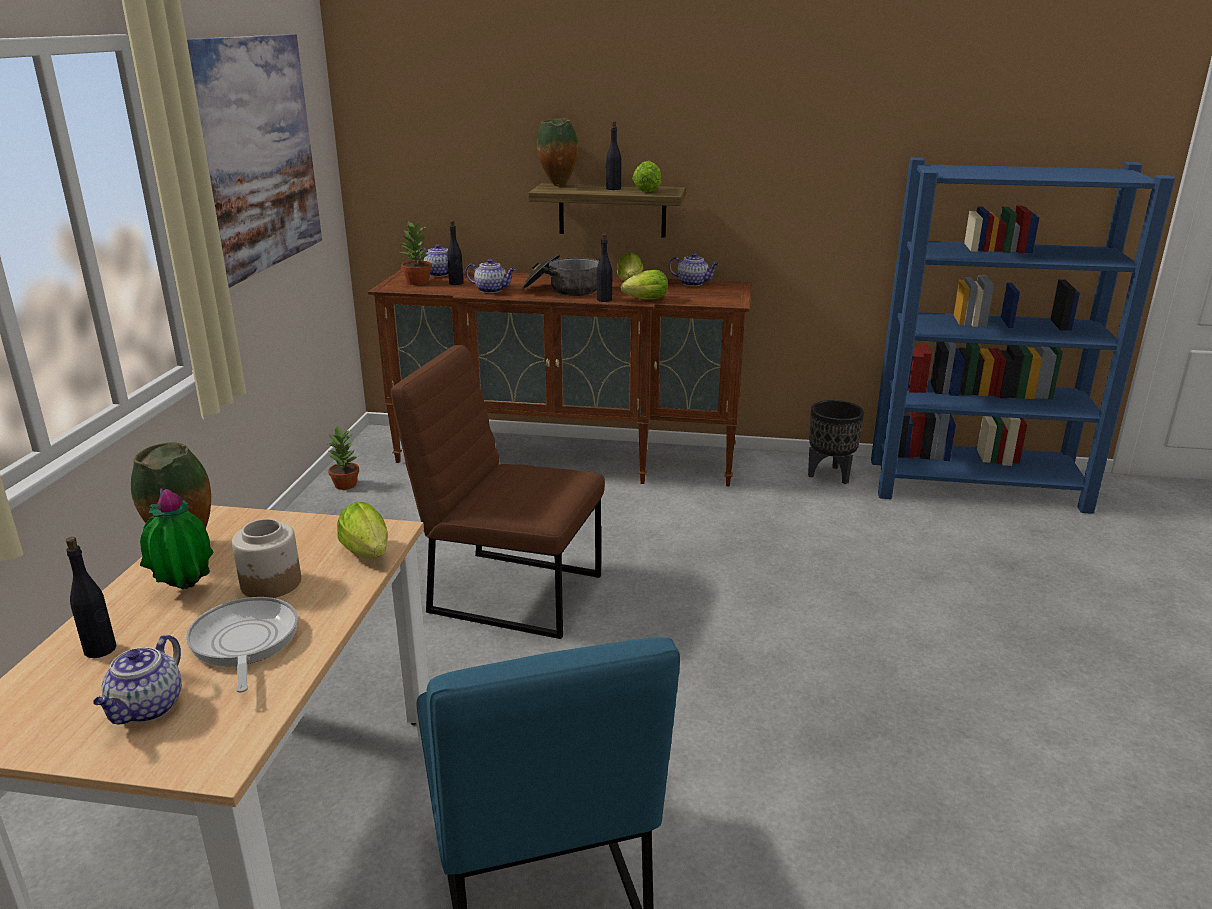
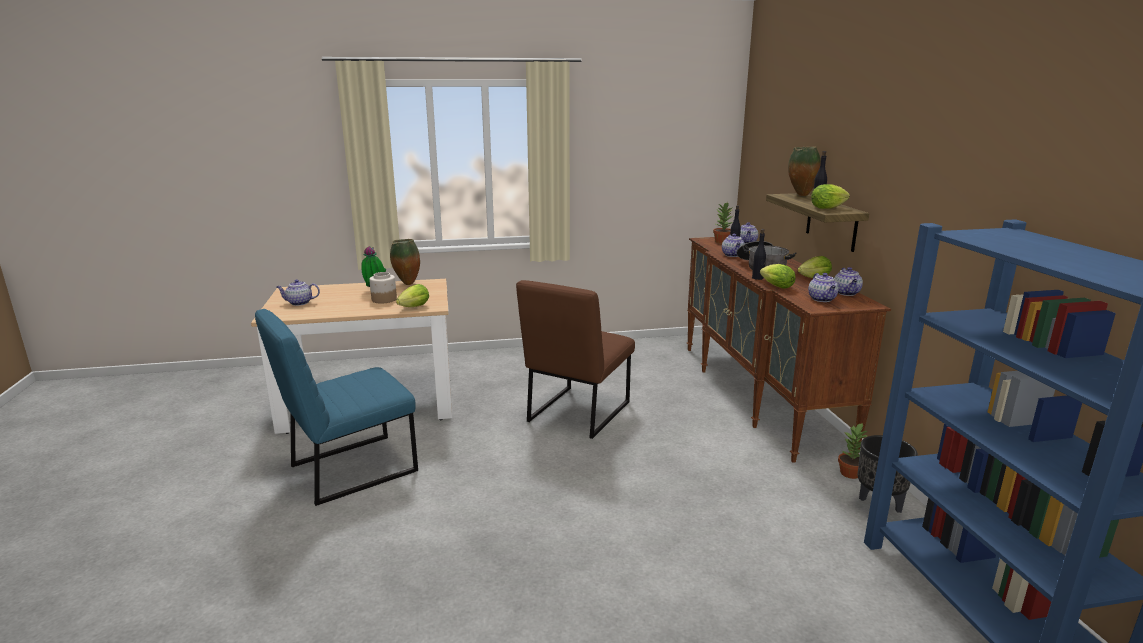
camera: 70 degrees right, 5 degrees down
black bottle [66,537,116,658] -> none
frying pan [186,597,298,693] -> none
picture [187,34,322,288] -> none
potted plant [327,425,359,490] -> potted plant moved to [838,422,868,479]
brown chair [391,345,605,639] -> brown chair turned 150 degrees counterclockwise [516,280,635,439]
none -> teapot [808,273,839,302]

